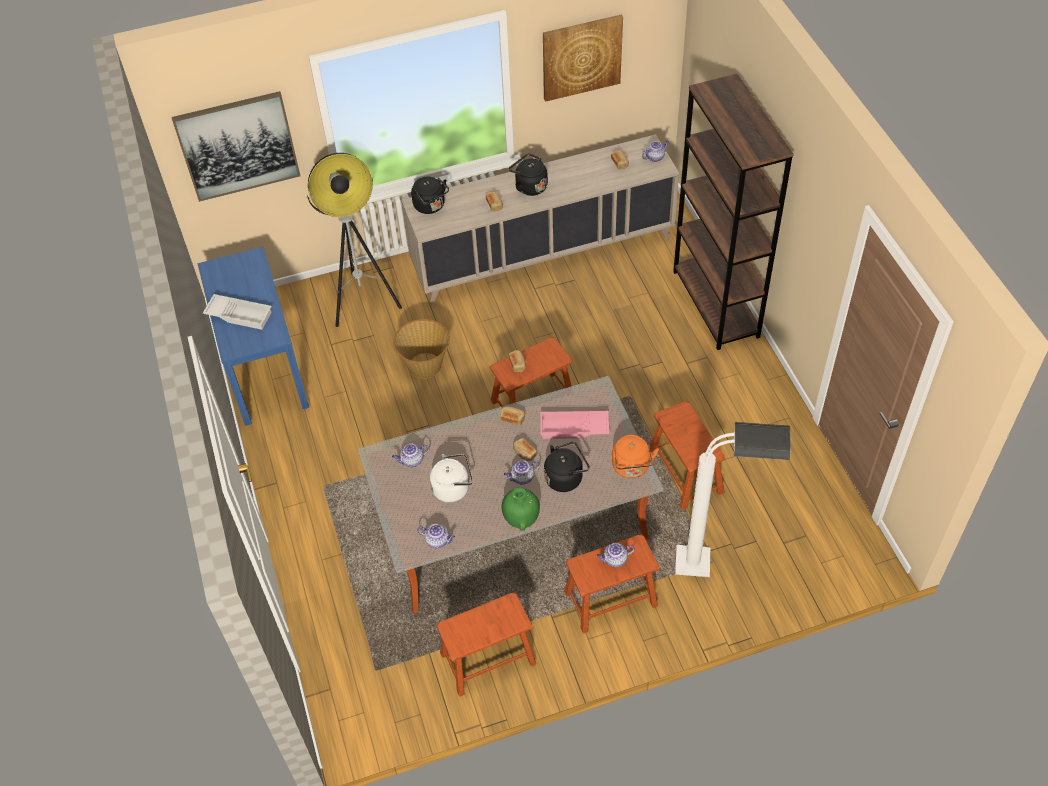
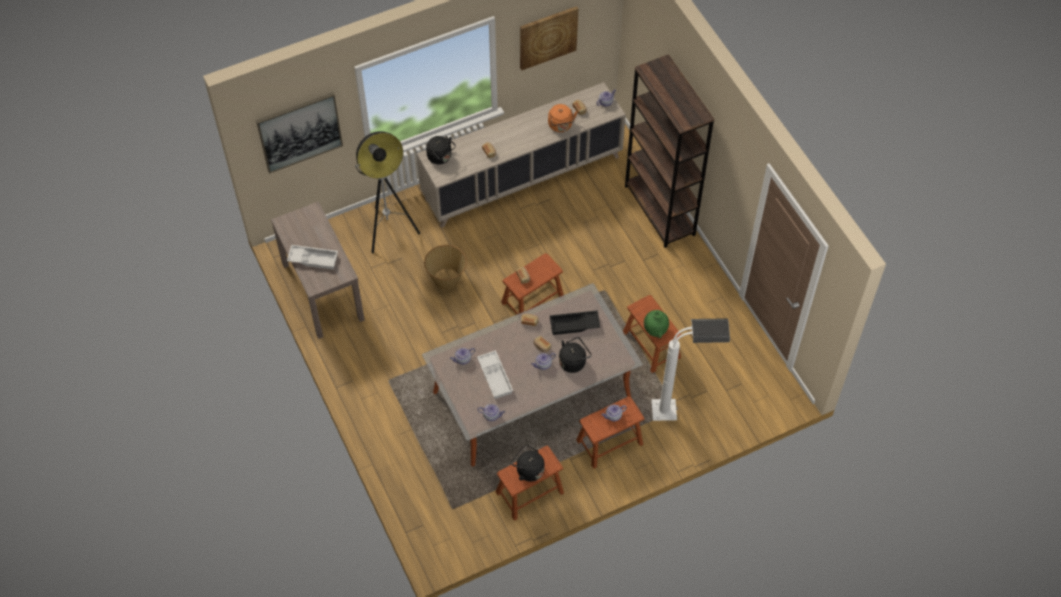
camera: 10 degrees left, 5 degrees up
blue console table [197,246,309,426] -> brown console table [271,201,365,339]
white kettle [430,454,473,503] -> white tray [477,350,513,399]
green vase [502,487,540,531] -> green vase moved to [644,310,669,338]
black kettle [509,153,548,196] -> black kettle moved to [511,445,544,482]
pink tray [541,411,609,439] -> black tray [549,310,601,335]
orange kettle [612,435,659,478] -> orange kettle moved to [548,104,578,132]

